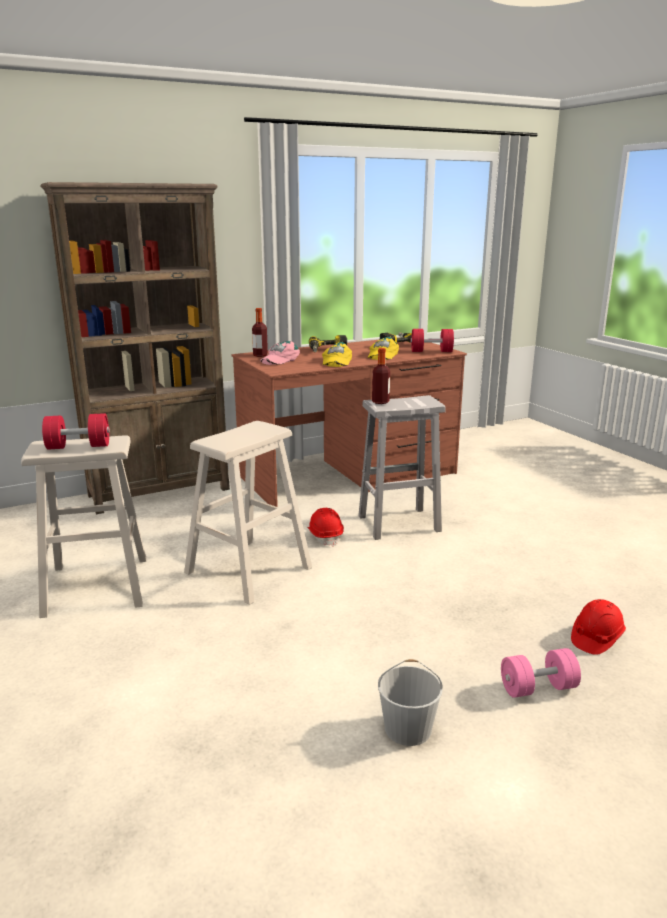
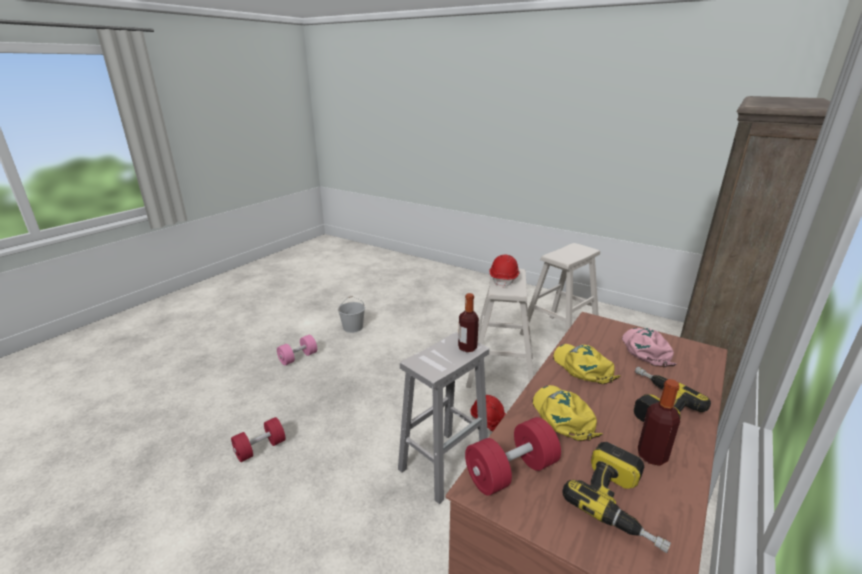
camera: 150 degrees right, 5 degrees up
red dumbbell [42,413,110,450] -> red dumbbell moved to [231,417,286,462]
bottle [252,308,268,357] -> bottle moved to [638,379,680,466]
red hard hat [571,599,626,655] -> red hard hat moved to [489,255,520,288]

